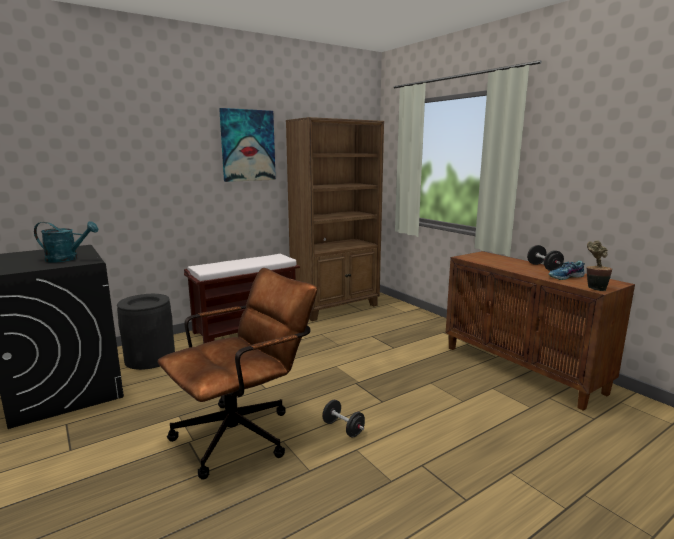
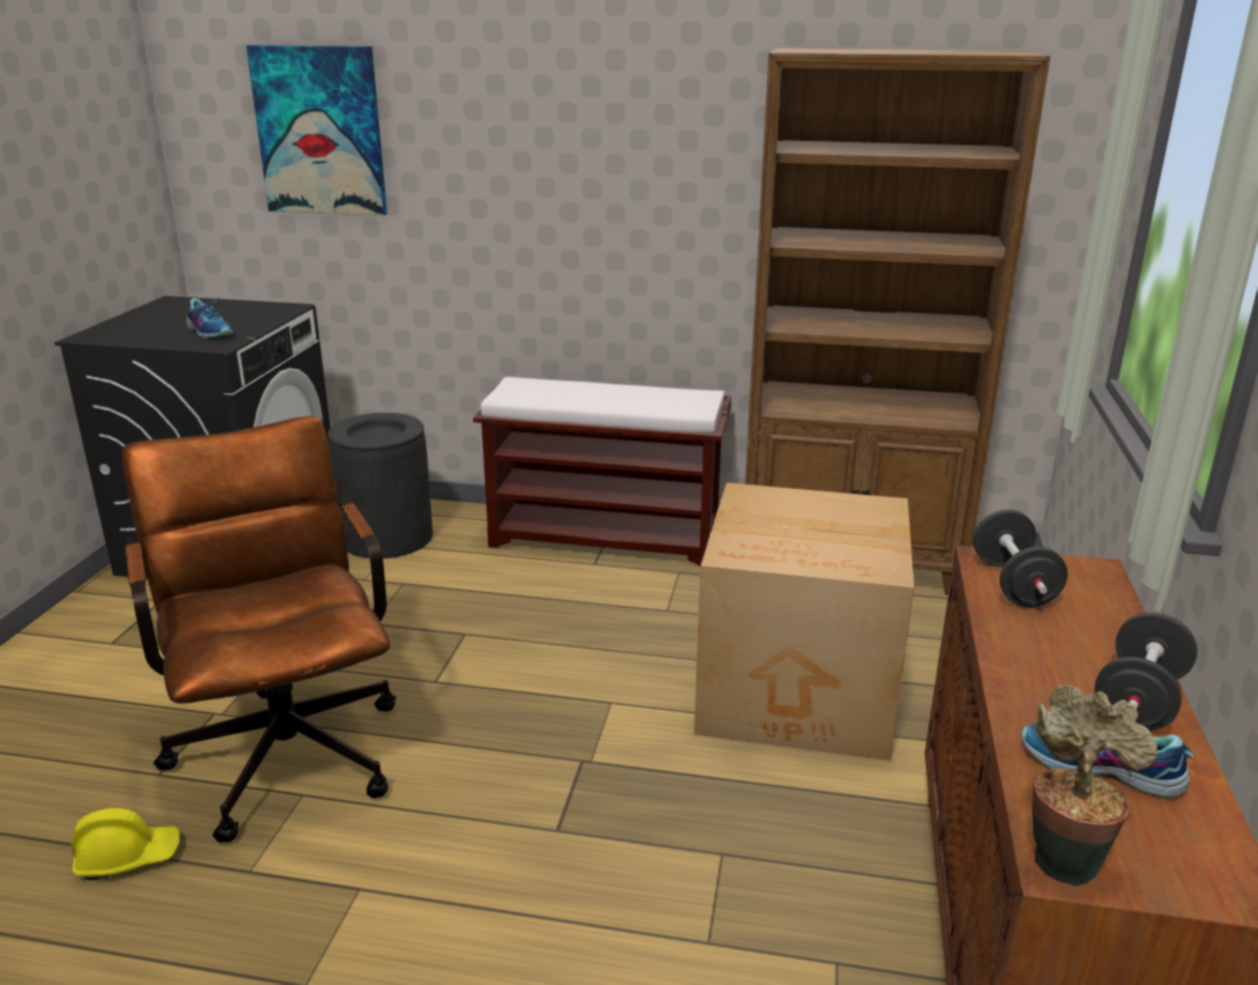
camera: 45 degrees right, 10 degrees up
turquoise watering can [34,221,98,262] -> shoe [186,297,233,340]
brown office chair [158,268,317,480] -> brown office chair turned 120 degrees counterclockwise [122,416,396,843]
picture [219,108,276,182] -> picture moved to [246,45,387,216]
black dumbbell [323,400,365,437] -> black dumbbell moved to [973,509,1068,607]
none -> yellow hard hat [72,808,180,880]
none -> cardboard box [694,483,914,761]

